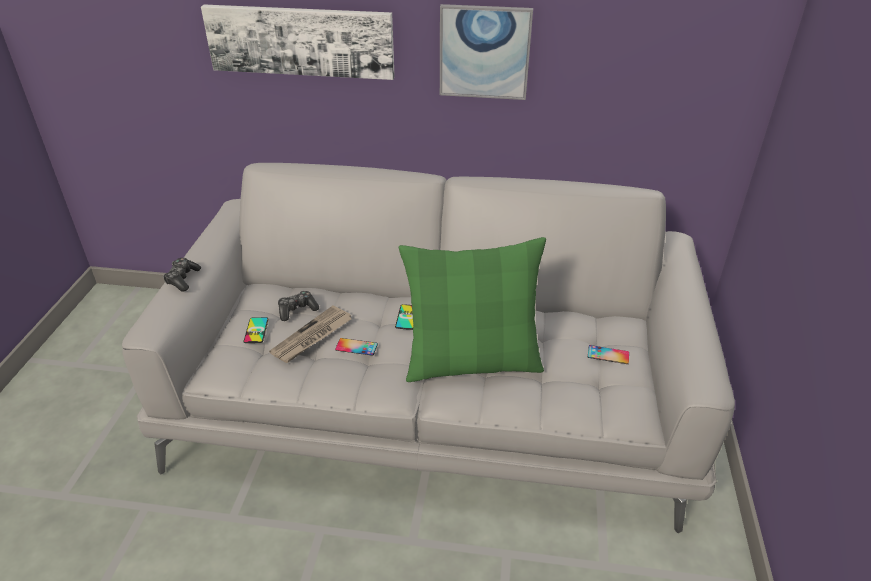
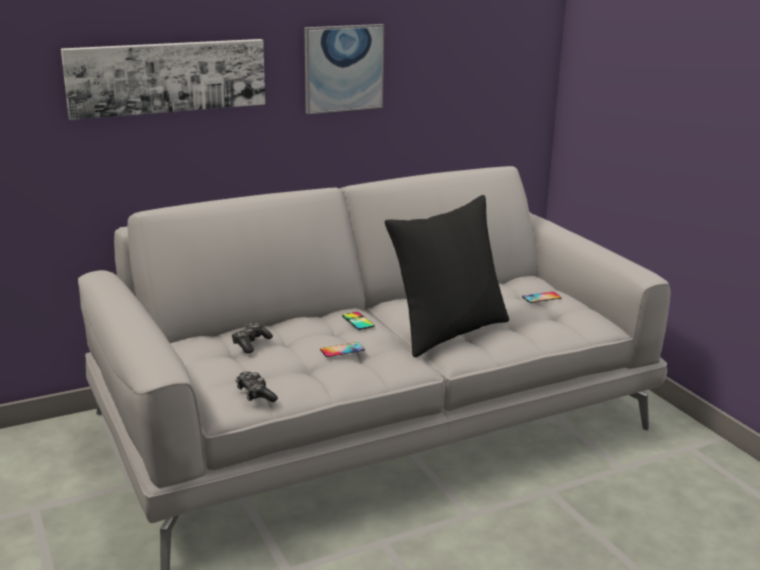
camera: 35 degrees left, 15 degrees down
game controller [163,258,201,291] -> game controller moved to [236,372,278,402]
phone [243,317,269,343] -> none
newspaper [269,305,352,363] -> none
green pillow [399,237,546,382] -> black pillow [385,195,509,357]

